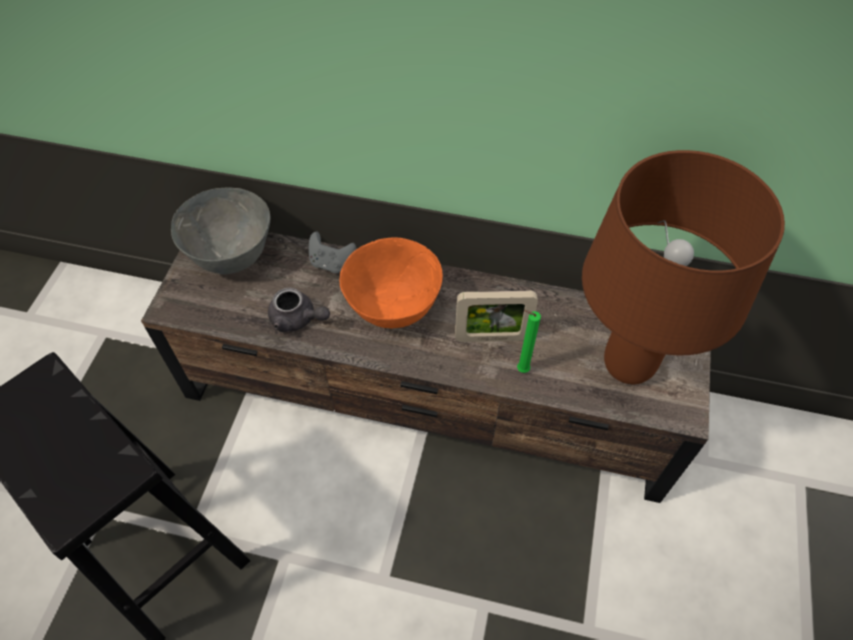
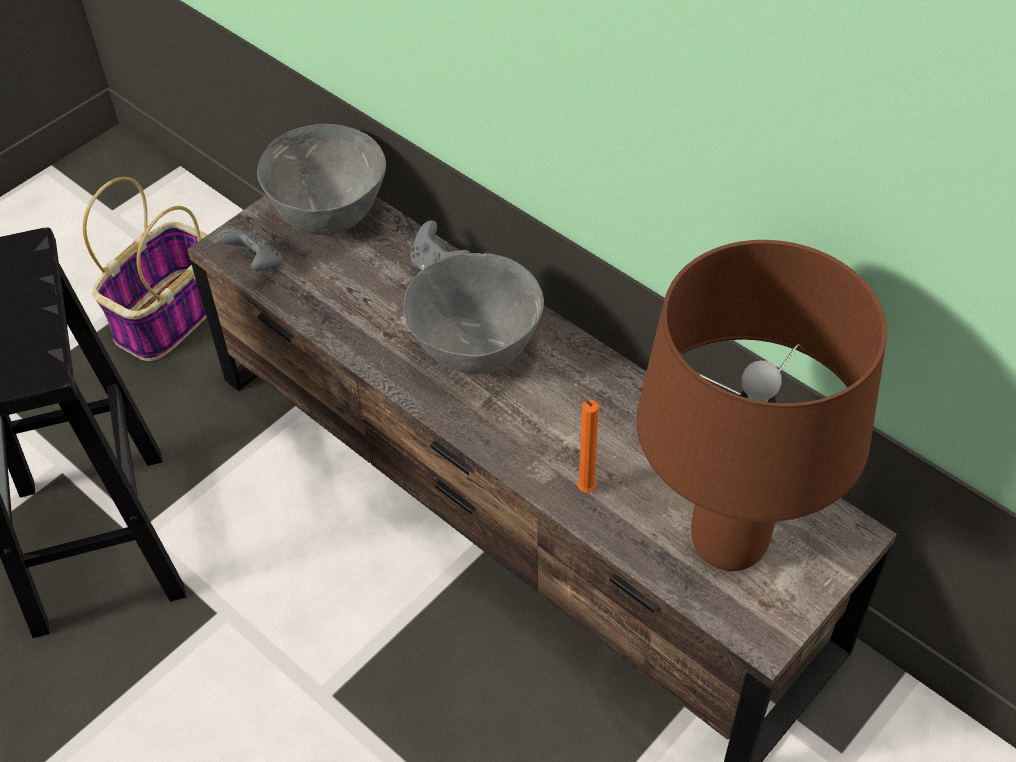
camera: 30 degrees right, 5 degrees down
grey teapot [268,288,330,332] -> none
orange bowl [340,237,443,328] -> grey bowl [404,253,544,374]
picture frame [455,290,538,342] -> none
green candle [517,310,541,373] -> orange candle [575,390,599,493]
none -> basket [83,177,209,361]
none -> grey game controller [218,228,282,271]

